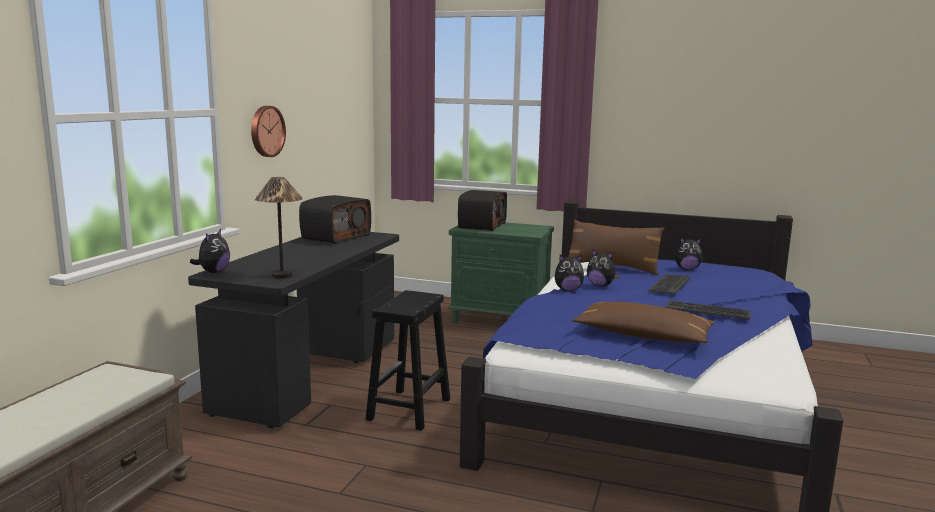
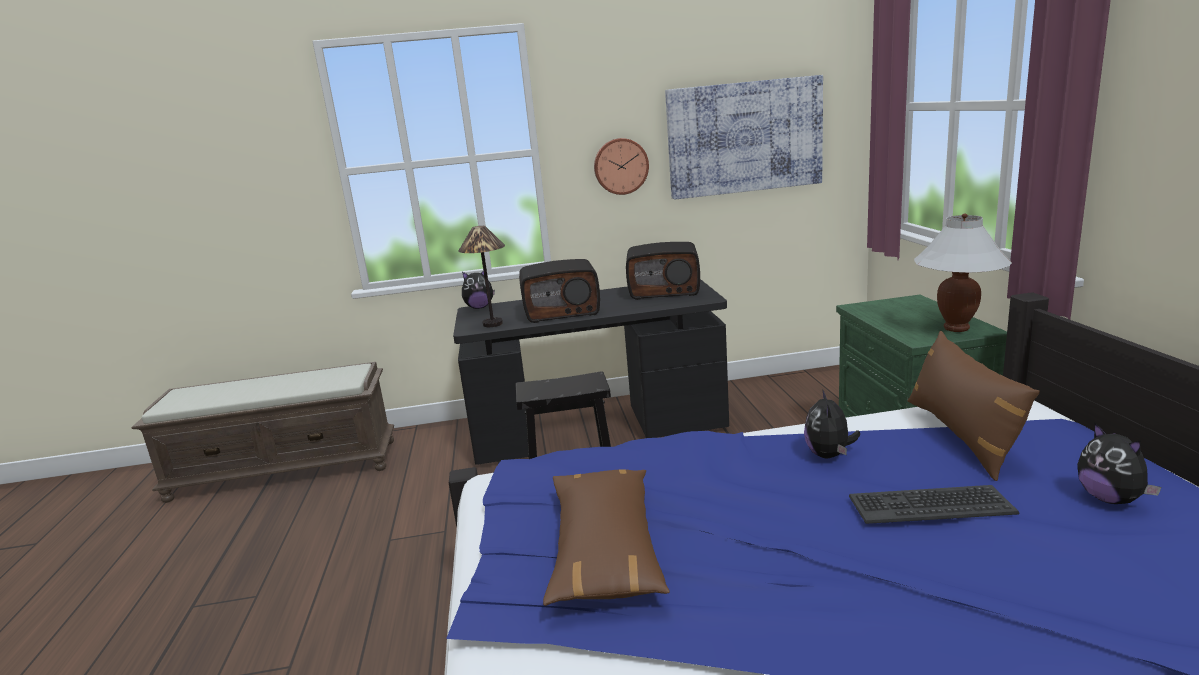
camera: 65 degrees right, 5 degrees up
radio [458,190,507,231] -> radio moved to [519,259,600,323]
plush toy [555,254,584,291] -> none
keyboard [665,300,751,320] -> none
none -> picture [665,75,823,199]
none -> white table lamp [914,213,1012,332]

